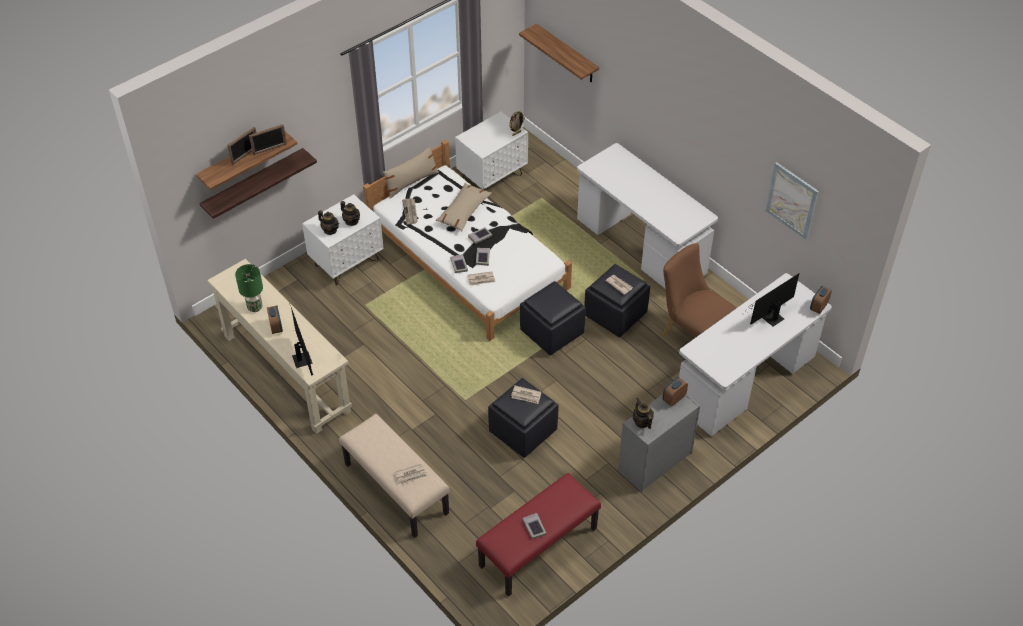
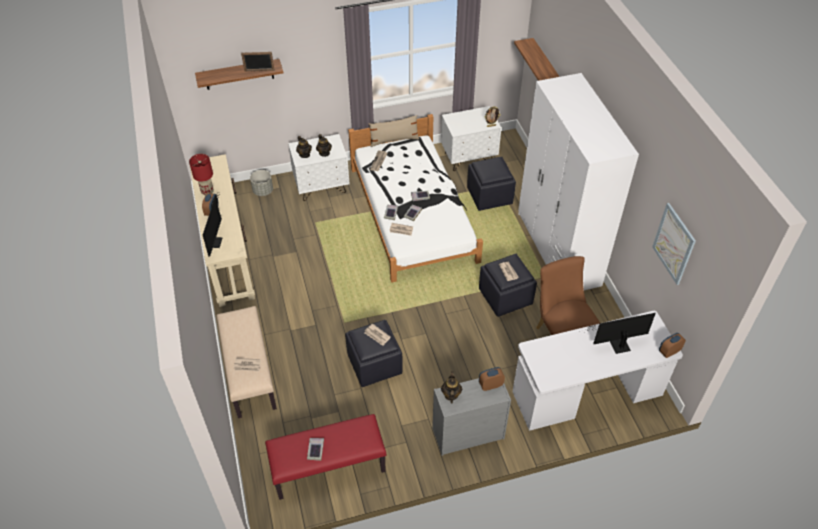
camera: 25 degrees right, 0 degrees up
shelf [200,148,317,219] -> none
picture frame [227,127,256,165] -> none
green table lamp [235,264,263,312] -> red table lamp [189,154,214,195]
beige pillow [436,183,492,231] -> none
black ottoman [520,281,586,355] -> black ottoman moved to [467,157,516,211]
white desk [577,143,718,288] -> white wardrobe [518,73,639,290]
none -> grey planter [250,170,273,196]

